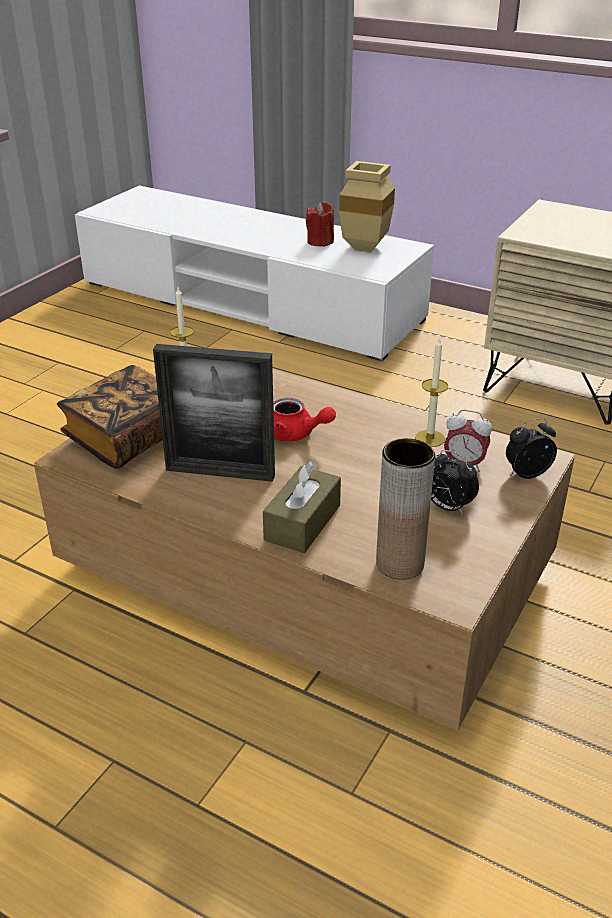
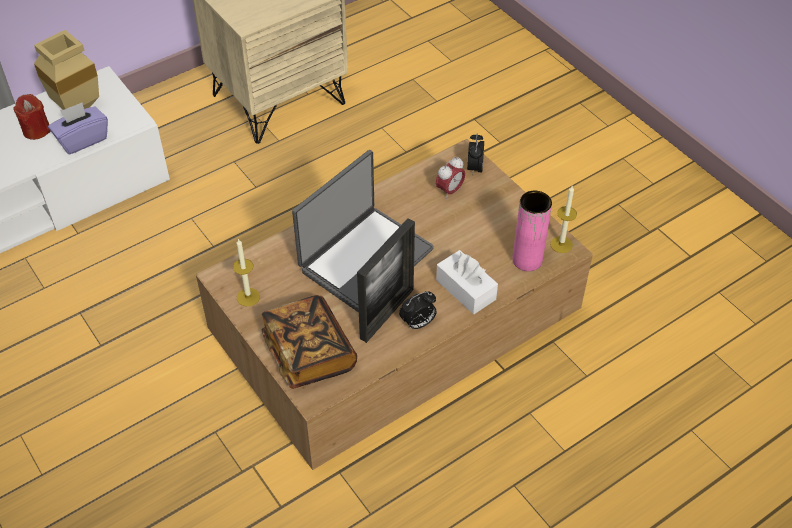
camera: 65 degrees left, 15 degrees up
brown tissue box [263,461,341,553] -> white tissue box [436,250,498,314]
red teapot [273,398,336,442] -> laptop [292,150,434,313]
brown vase [376,438,435,580] -> pink vase [512,191,552,271]
candle [415,337,448,447] -> candle moved to [550,186,577,253]
alarm clock [431,450,479,515] -> alarm clock moved to [399,291,437,329]
none -> purple tissue box [48,102,108,154]

